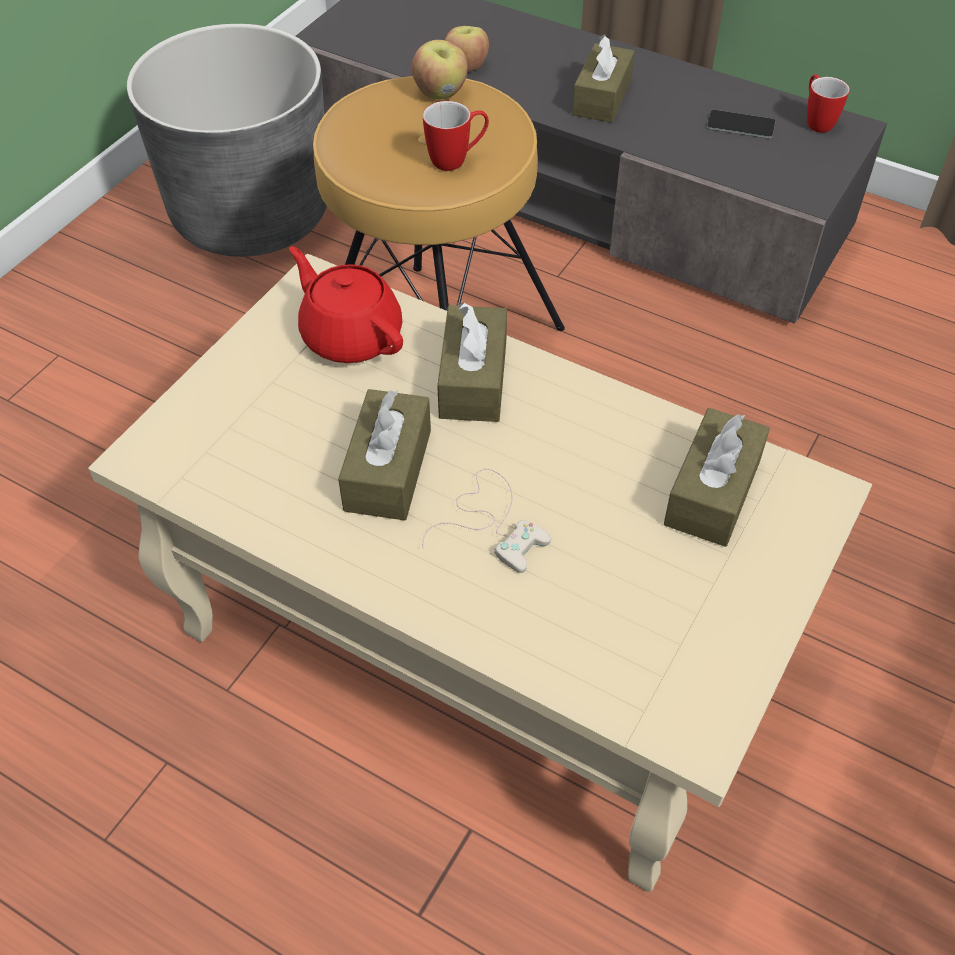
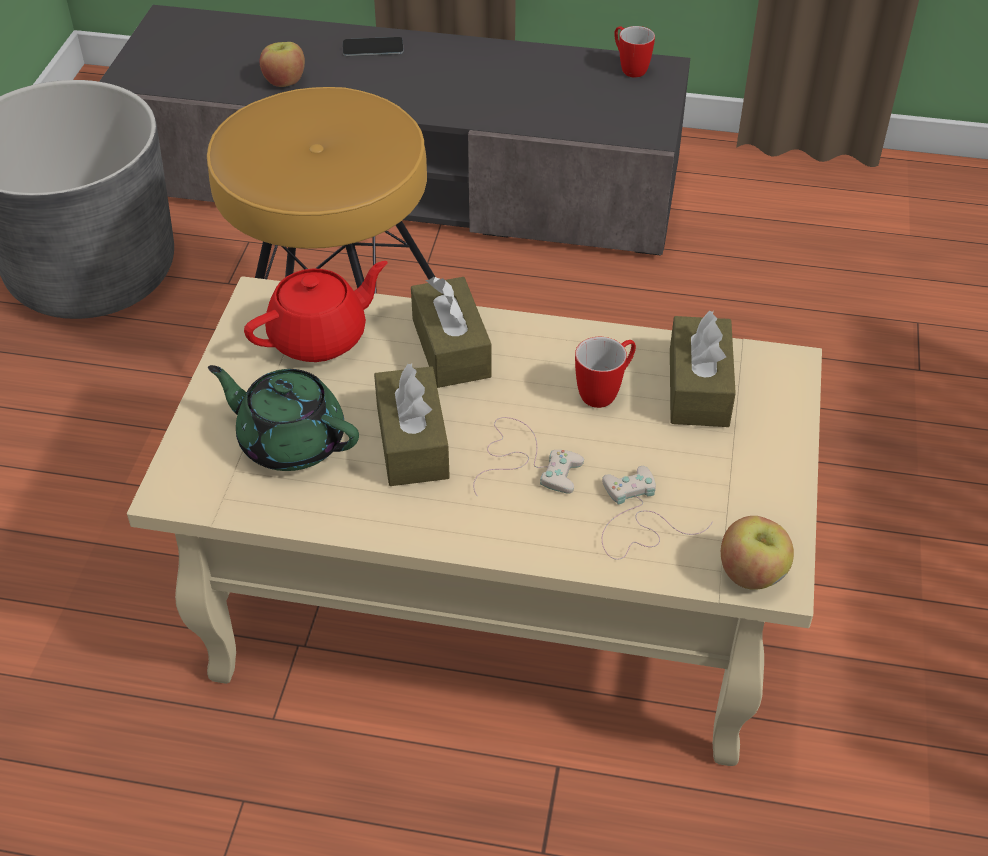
camera: 20 degrees left, 5 degrees down
red teapot [289,246,403,363] -> red teapot turned 120 degrees clockwise [244,261,387,362]
apple [412,40,468,99] -> apple moved to [721,516,794,589]
mug [423,101,489,171] -> mug moved to [575,337,636,408]
brown tissue box [572,34,635,123] -> none
phone [707,110,776,139] -> phone moved to [343,37,404,56]
none -> green teapot [208,365,359,471]
none -> white game controller [602,466,713,560]

